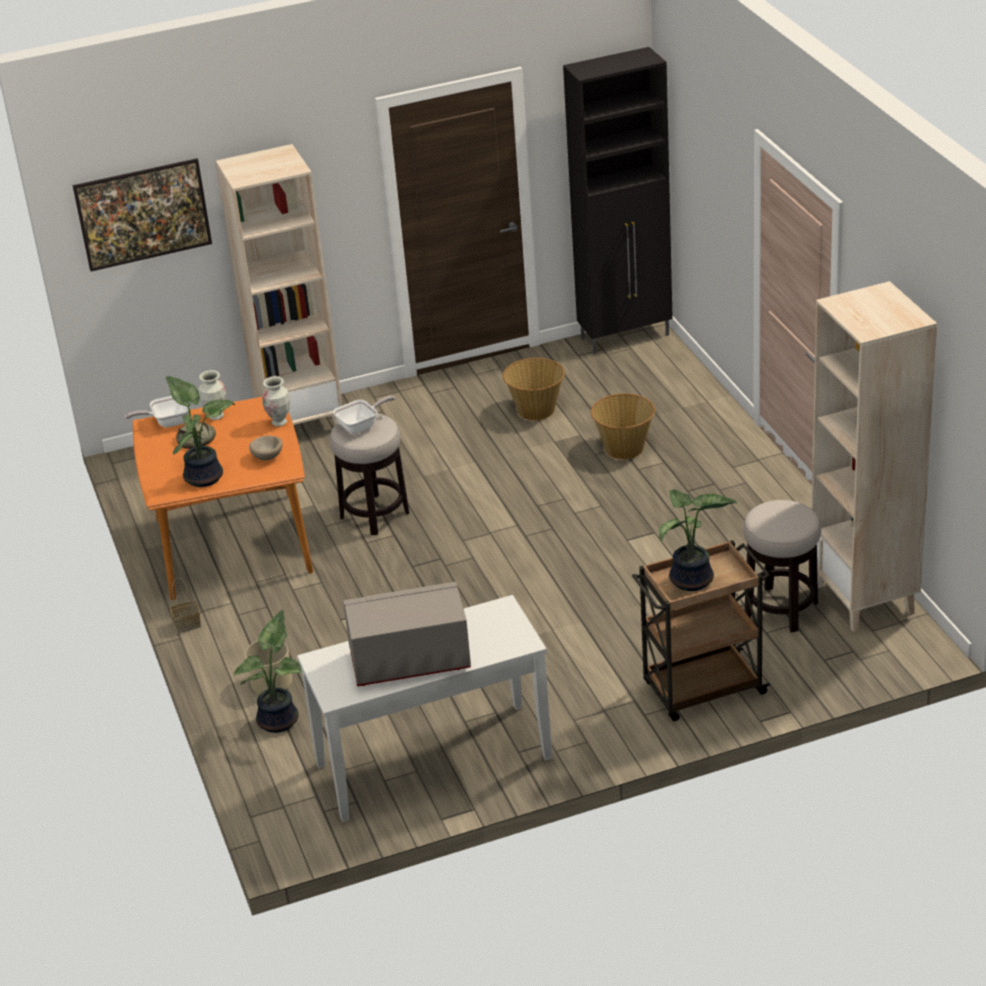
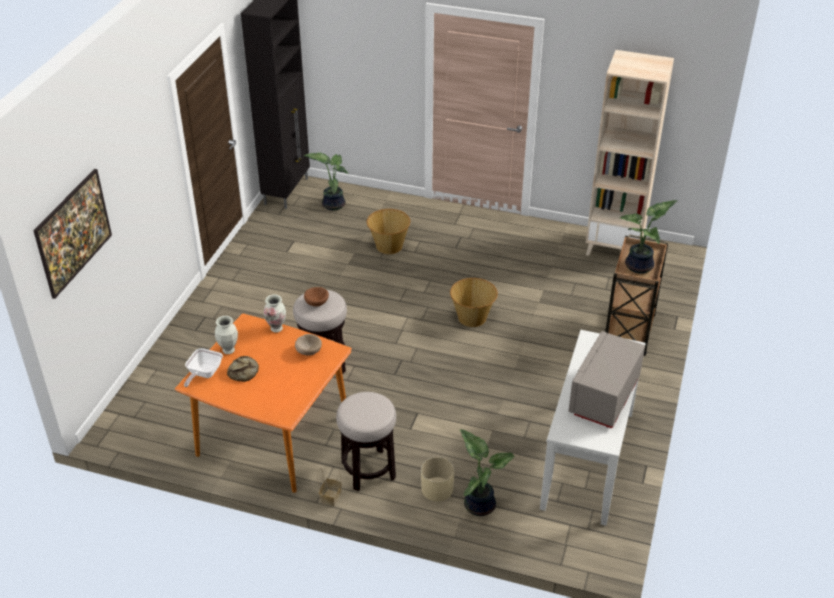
camera: 55 degrees left, 5 degrees up
potted plant [165,376,235,487] -> potted plant moved to [304,153,349,211]
beige bookcase [216,144,342,425] -> none
frying pan [333,396,395,434] -> brown bowl [304,287,329,307]
basket [503,358,565,421] -> basket moved to [450,278,498,327]
stool [743,500,821,632] -> stool moved to [336,392,396,491]

